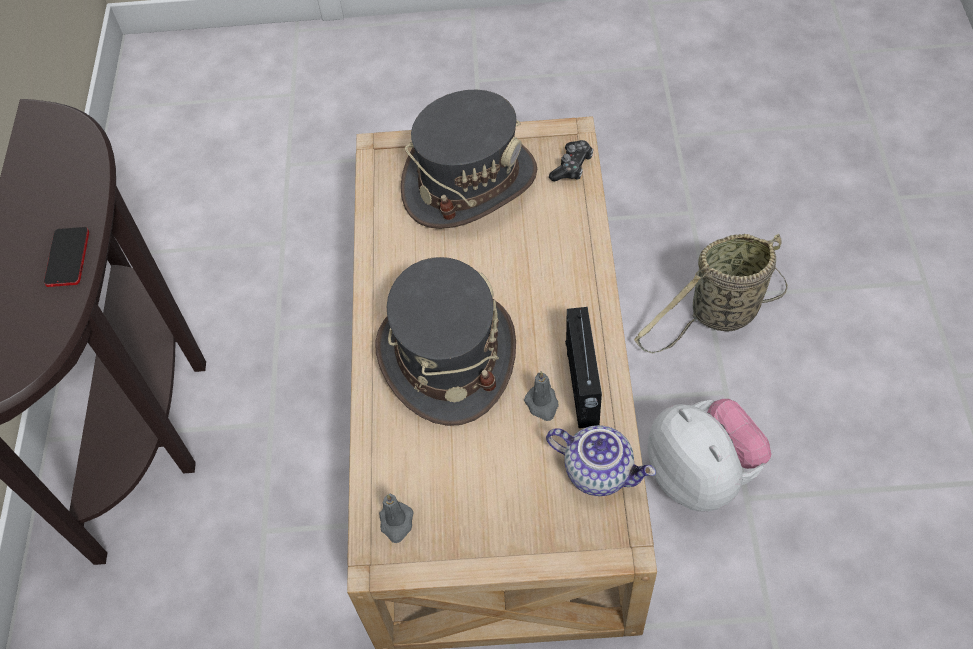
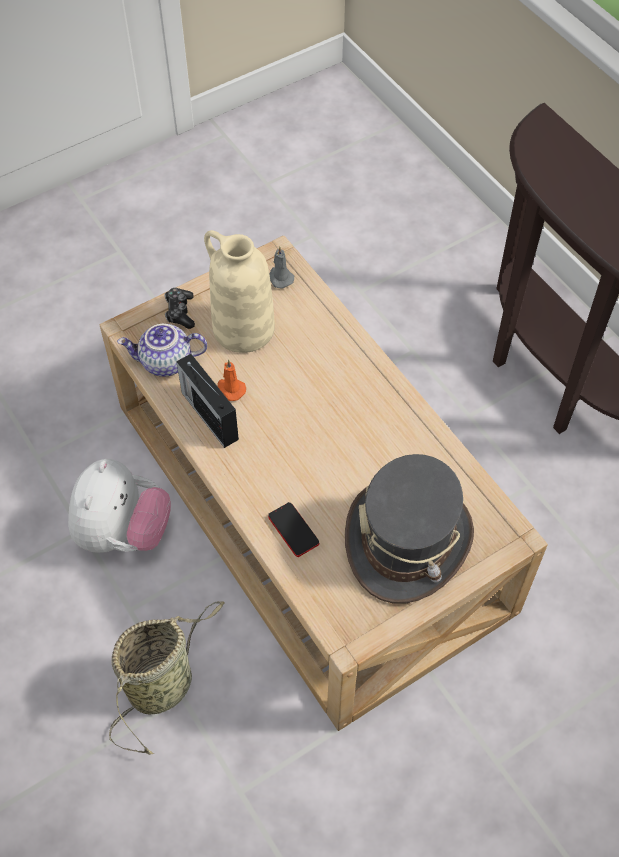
camera: 145 degrees right, 0 degrees up
phone [44,227,89,287] -> phone moved to [268,502,319,557]
grey hat [375,257,516,426] -> none
grey candle [524,371,559,421] -> orange candle [218,359,246,401]
game controller [549,140,593,182] -> game controller moved to [164,288,195,329]
plush toy [647,399,771,512] -> plush toy turned 105 degrees counterclockwise [68,459,171,553]
none -> beige vase [204,230,275,353]

